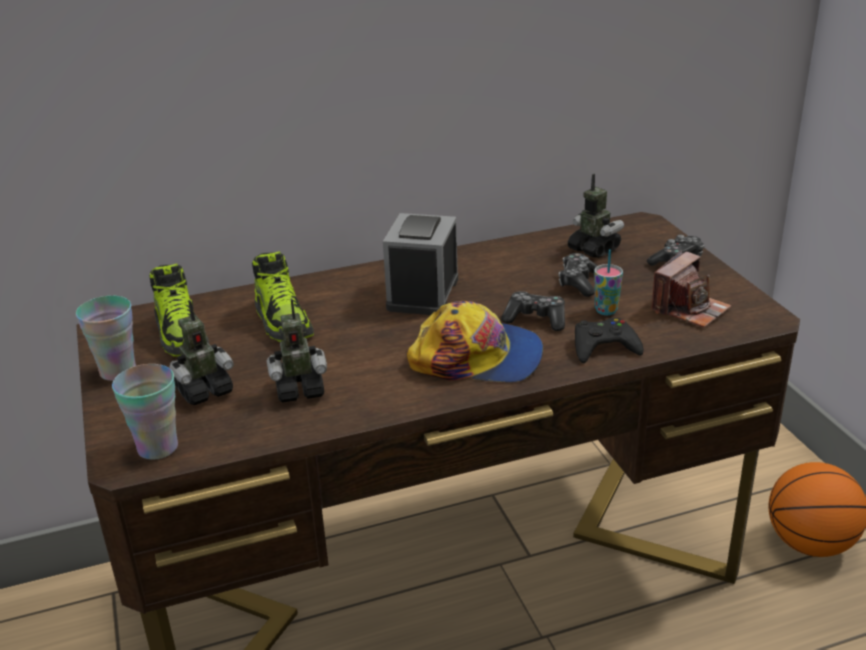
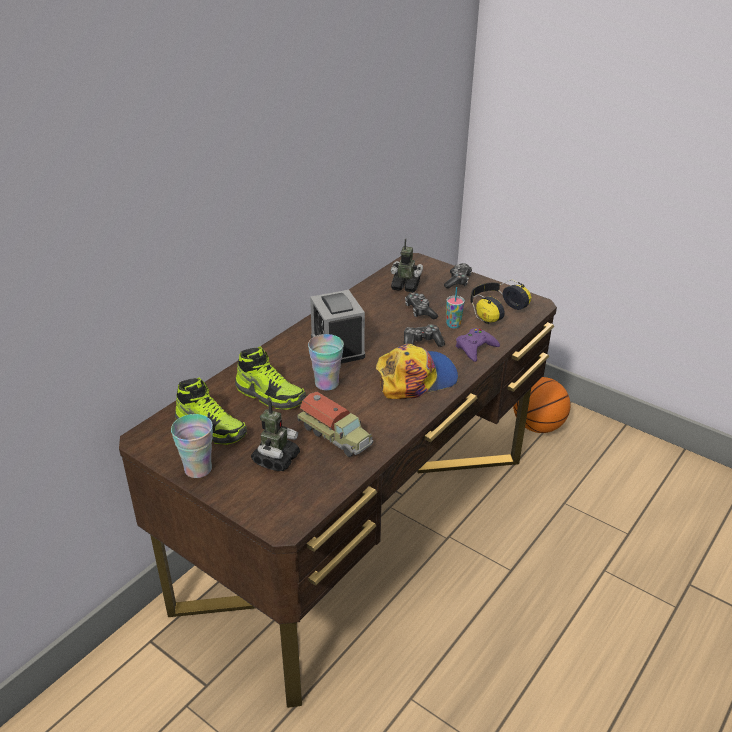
camera: 35 degrees left, 5 degrees up
cup [112,364,178,460] -> cup moved to [308,334,344,391]
toy robot [267,298,327,403] -> toy truck [298,392,373,457]
black game controller [575,318,644,363] -> purple game controller [456,328,500,362]
camera [651,251,731,328] -> headphones [470,279,531,325]

